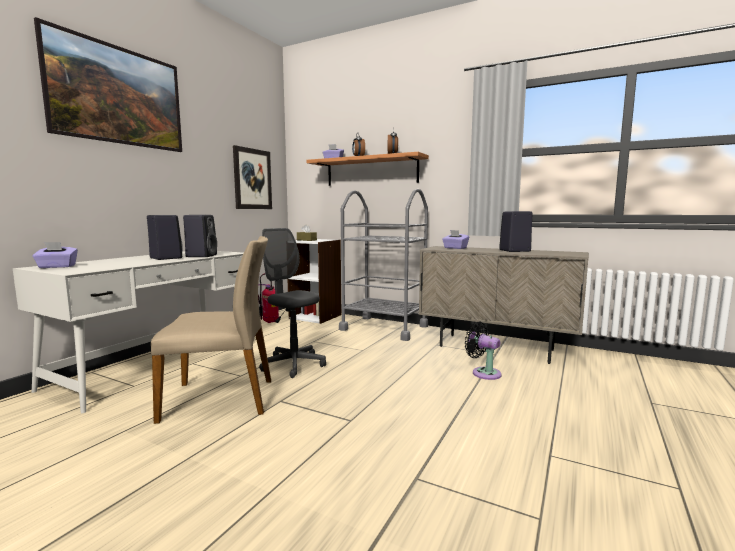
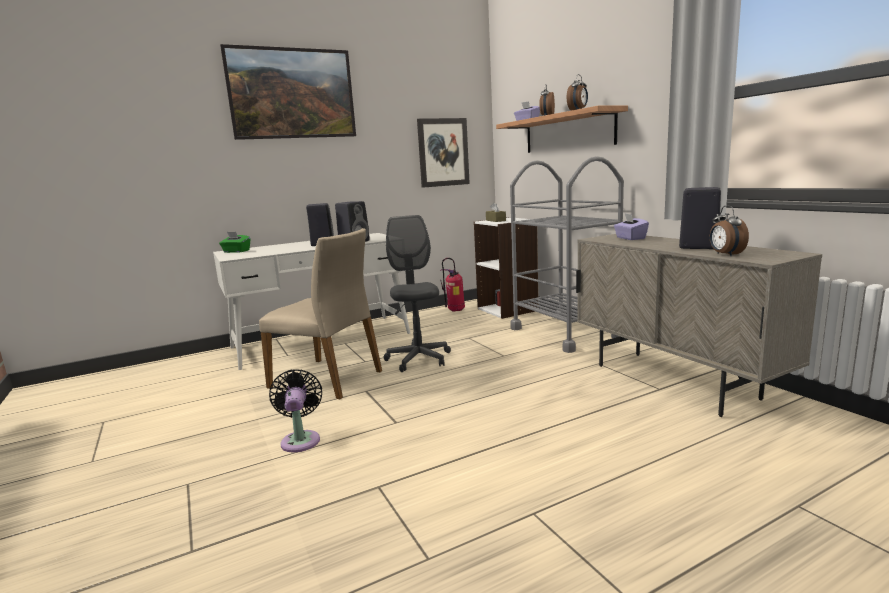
camera: 35 degrees right, 5 degrees up
purple tissue box [32,242,78,268] -> green tissue box [219,232,251,253]
black fan [465,321,502,380] -> black fan moved to [269,369,322,452]
none -> alarm clock [710,206,749,257]

